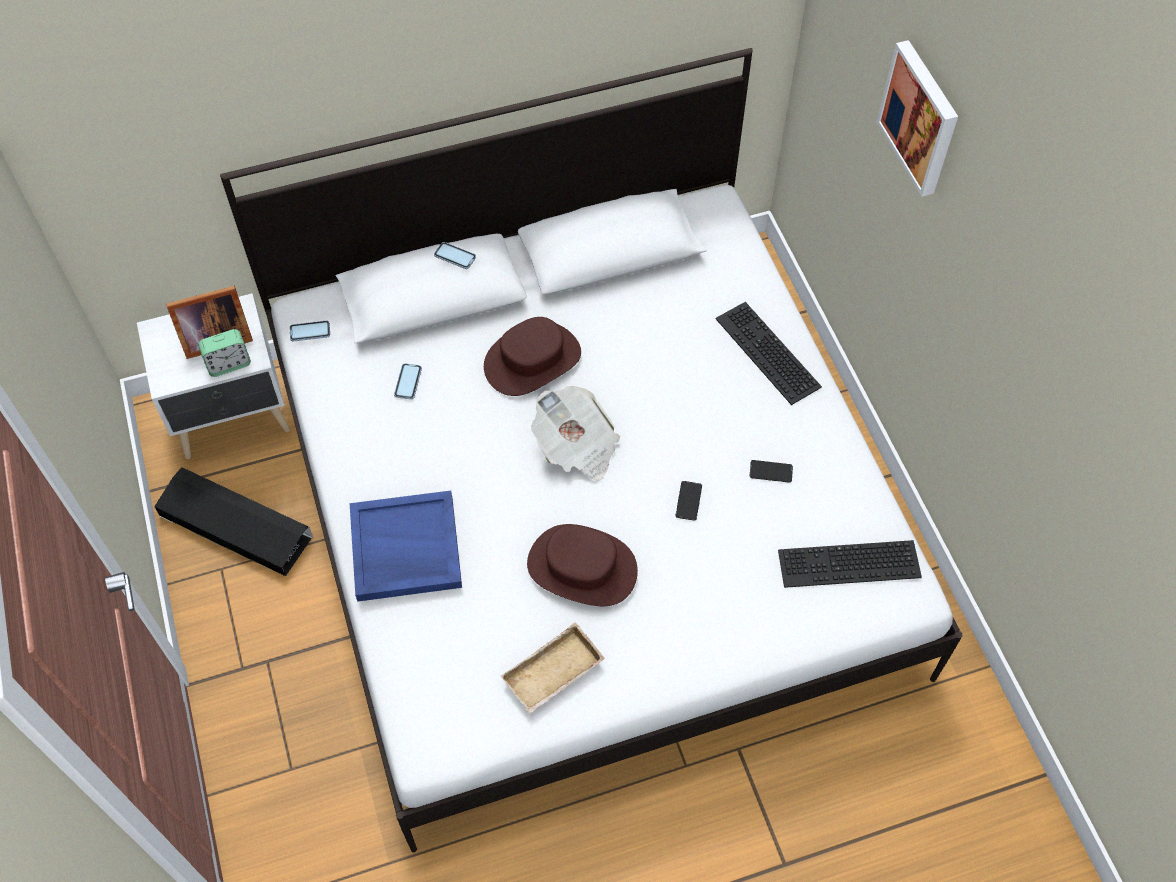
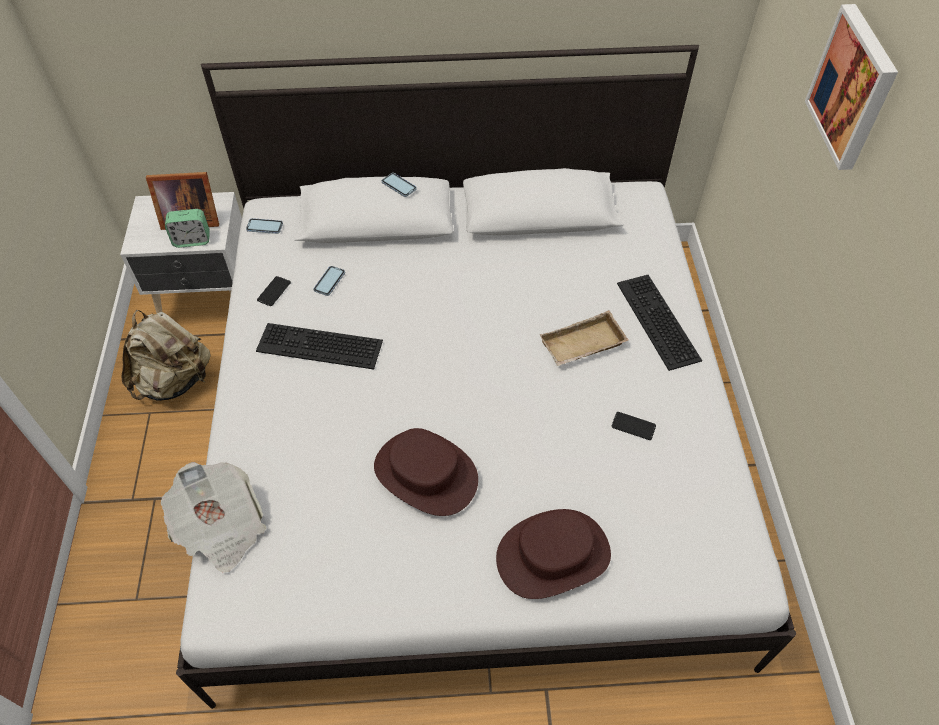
camera: 15 degrees right, 5 degrees down
black storage box [154,467,313,576] -> beige backpack [122,310,211,401]
blue tray [350,491,462,602] -> none
brown hat [484,317,581,396] -> brown hat moved to [496,509,611,599]
beige tray [501,622,605,714] -> beige tray moved to [540,310,628,366]
newspaper [531,386,620,481] -> newspaper moved to [161,462,266,572]
phone [675,481,702,521] -> phone moved to [257,276,291,306]
keyboard [778,540,922,588] -> keyboard moved to [256,323,383,369]

